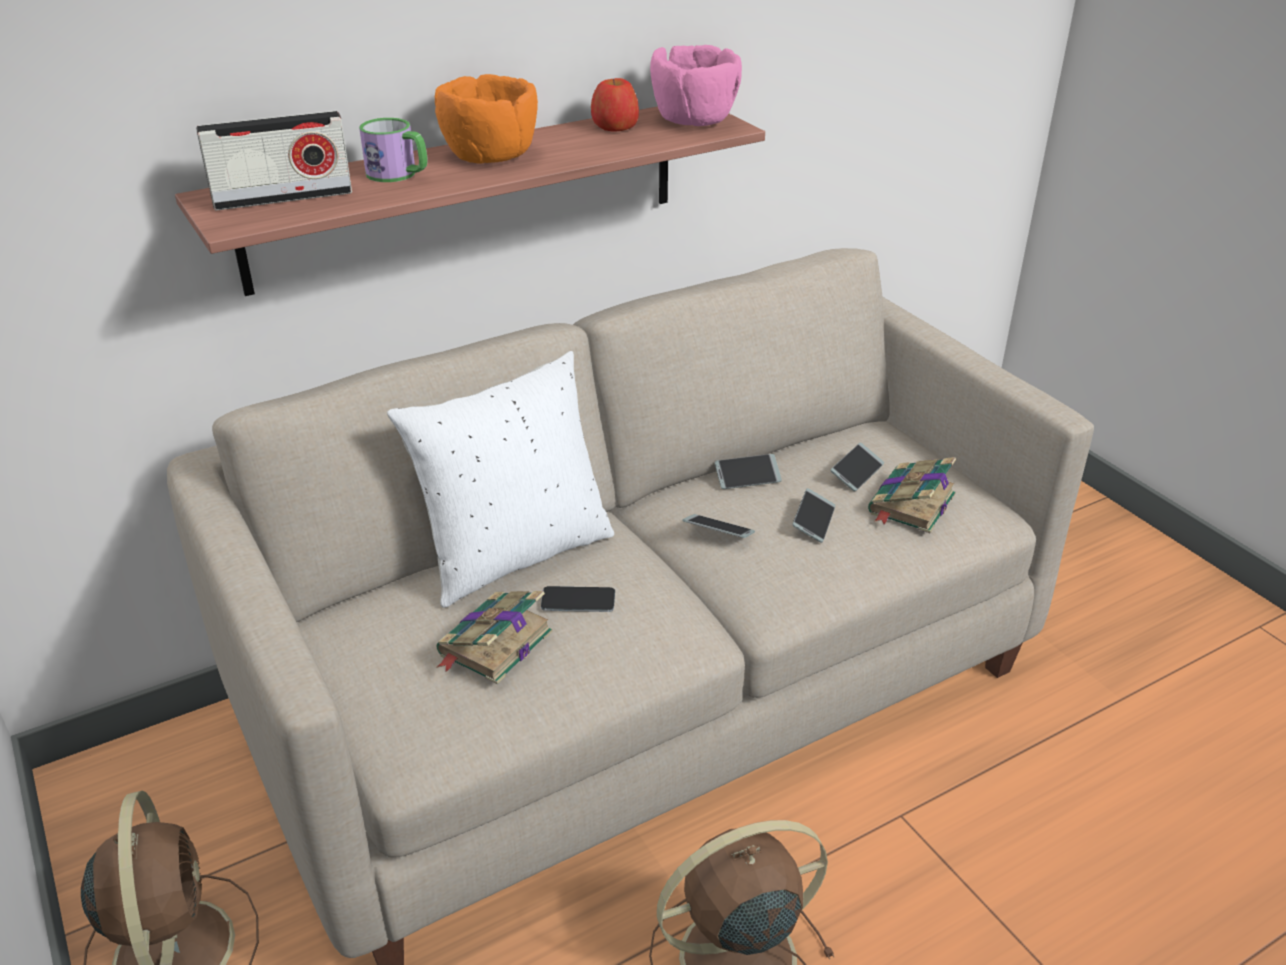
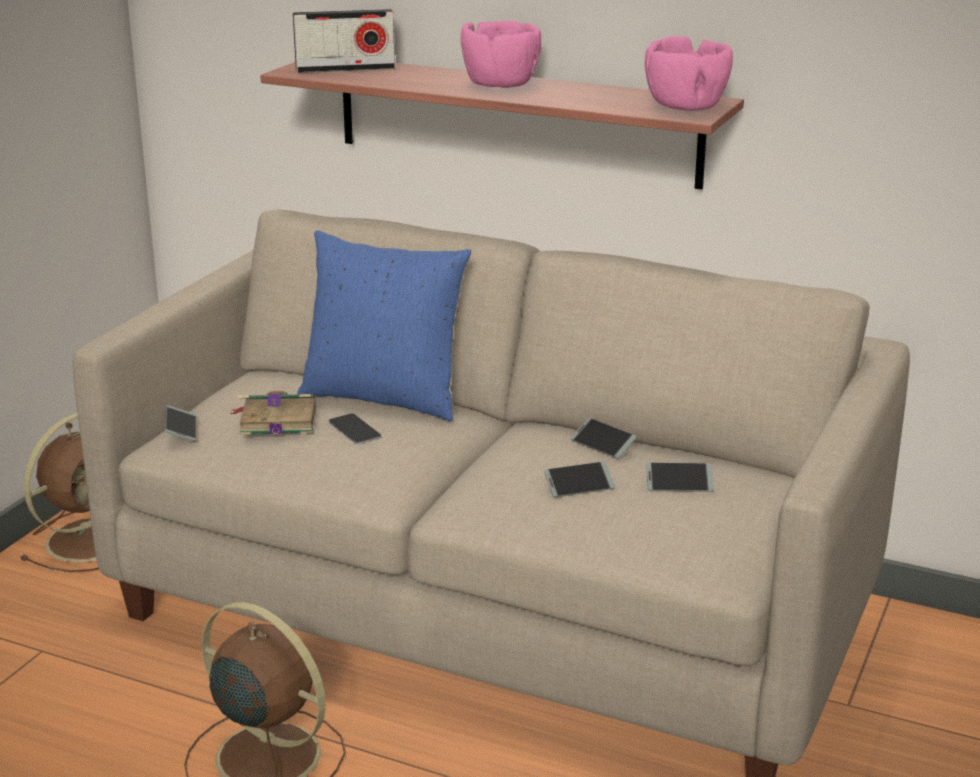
camera: 55 degrees right, 10 degrees down
radio [196,111,352,211] -> radio turned 45 degrees counterclockwise [293,9,395,73]
mug [359,118,428,182] -> none
white pillow [387,351,614,608] -> blue pillow [297,230,472,421]
orange bowl [435,74,538,163] -> pink bowl [461,20,541,88]
apple [591,78,639,132] -> none
phone [682,514,755,538] -> phone moved to [165,405,196,441]
book [868,457,956,533] -> none

